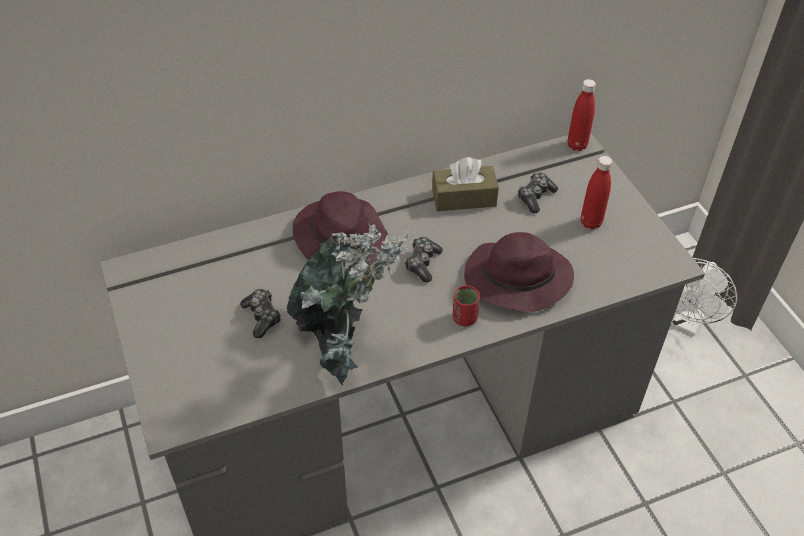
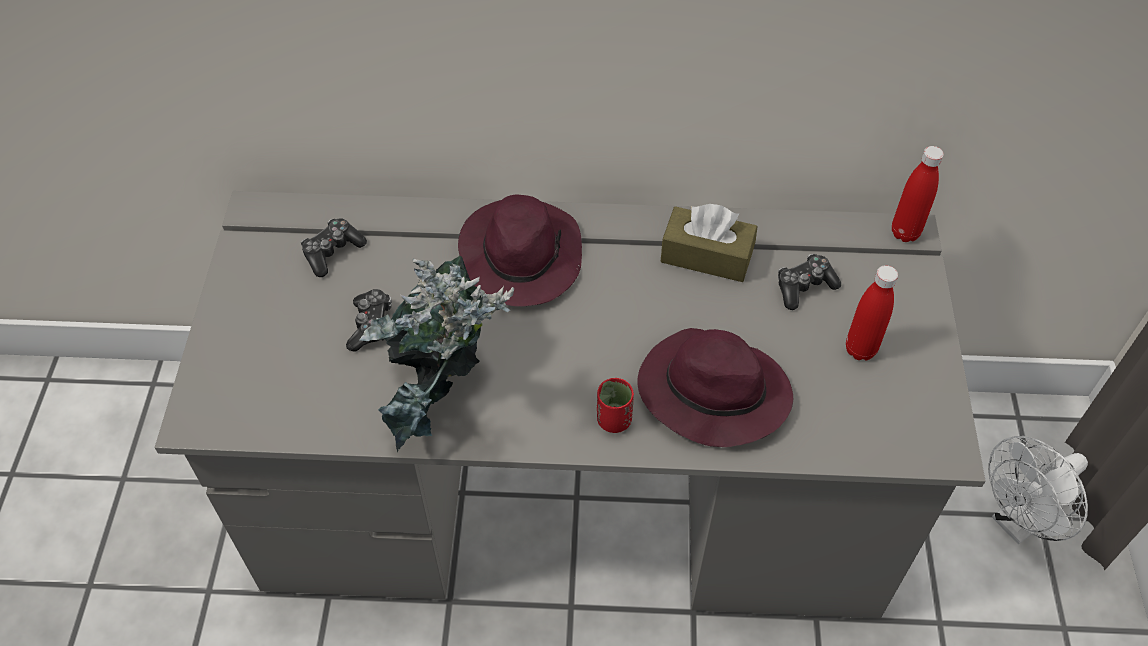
camera: 25 degrees right, 5 degrees up
game controller [404,237,443,282] -> game controller moved to [301,218,367,277]

